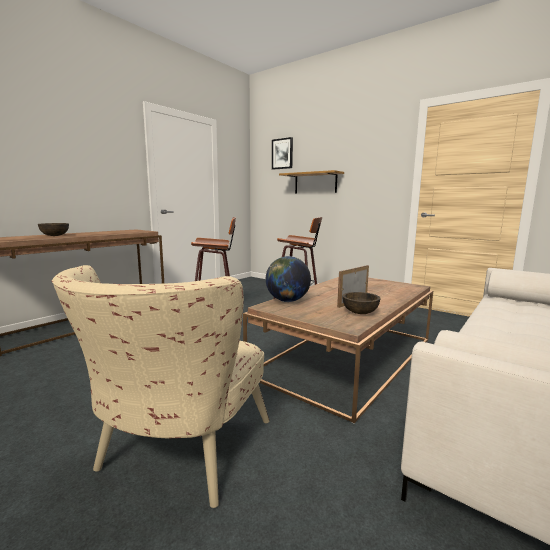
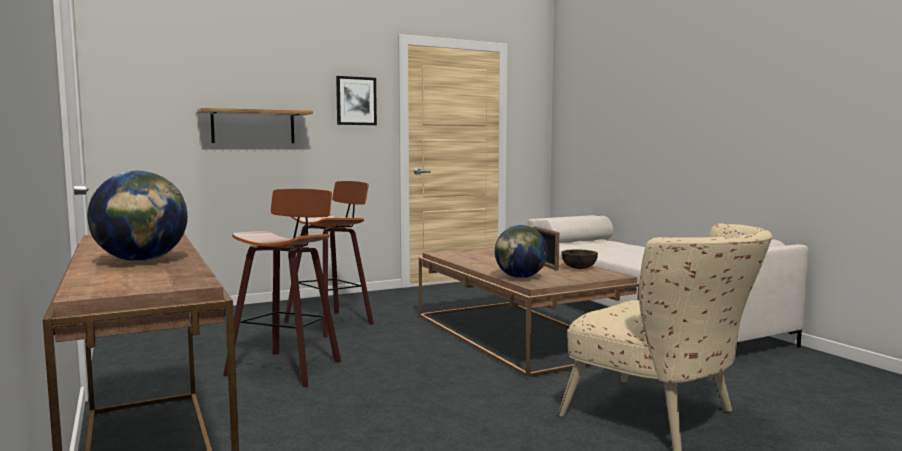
camera: 65 degrees left, 5 degrees down
brown bowl [38,223,69,236] -> globe [87,171,188,262]
picture [272,137,293,170] -> picture moved to [336,76,377,125]

